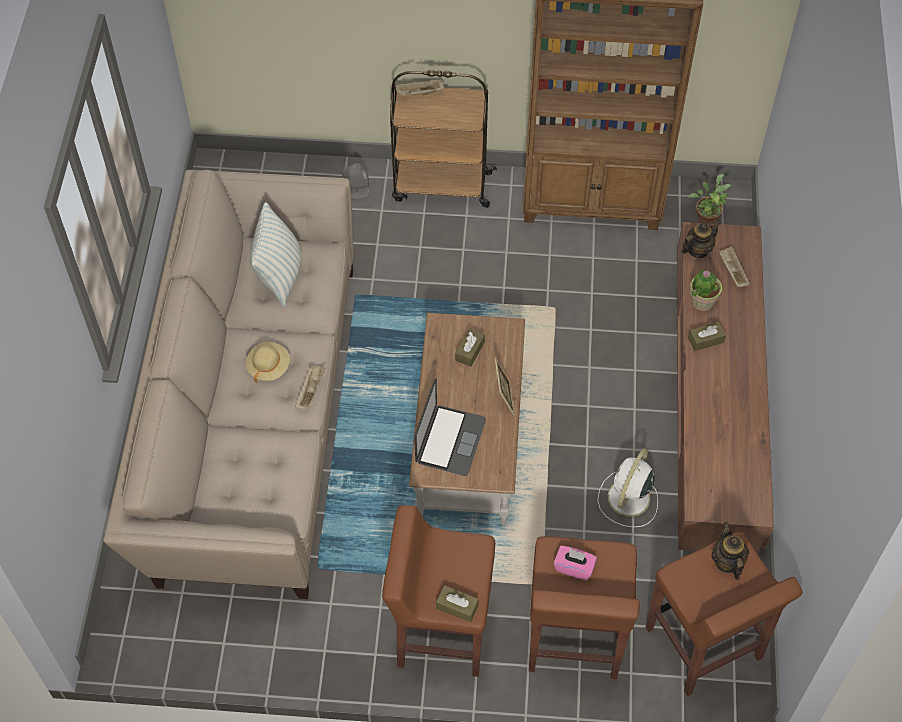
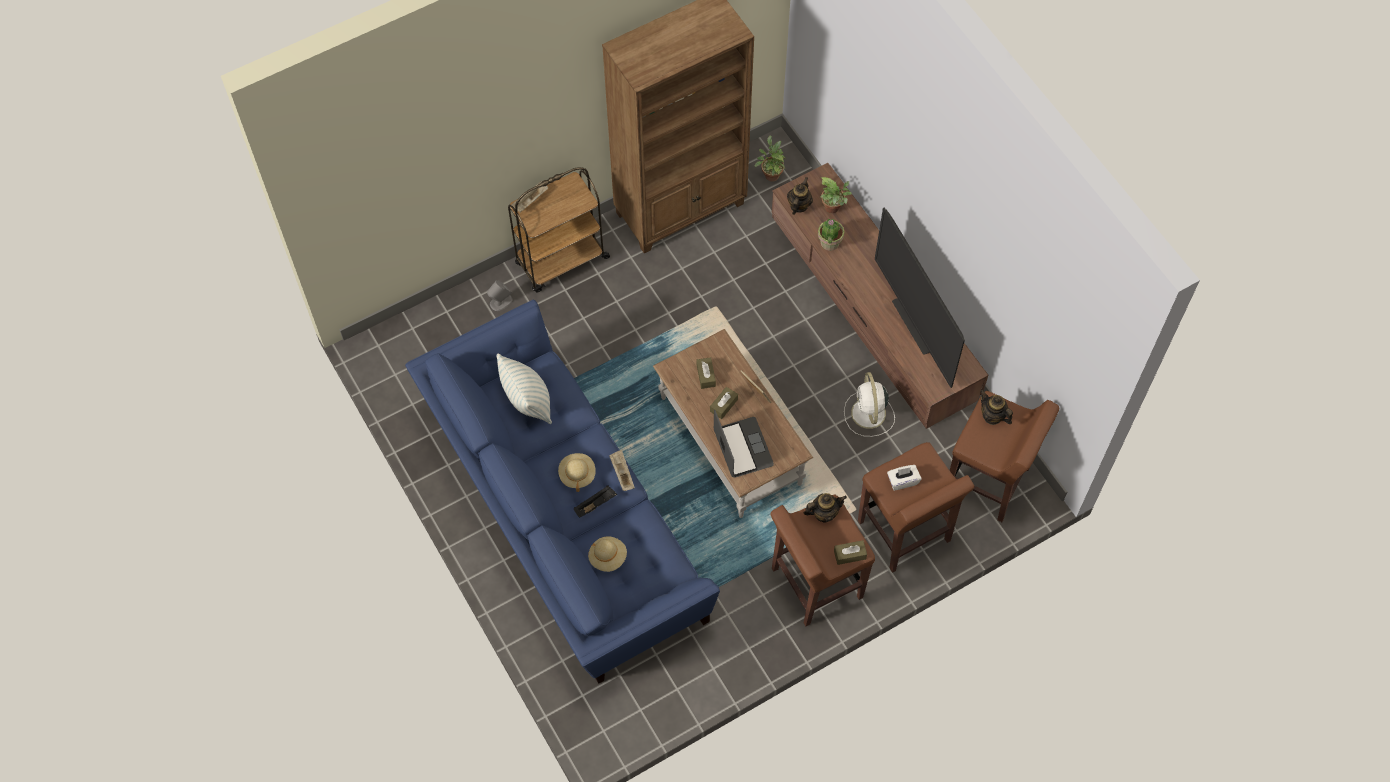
camera: 35 degrees left, 5 degrees up
beige sofa [103,170,354,599] -> blue sofa [405,300,720,684]
pink tissue box [554,546,597,580] -> white tissue box [887,465,922,491]
brown tissue box [688,322,726,351] -> brown tissue box moved to [710,387,738,419]
beige tray [719,246,750,287] -> potted plant [820,177,852,213]
none -> black tray [574,485,617,518]
none -> beige hat [588,536,627,572]
none -> teapot [804,493,847,523]
none -> television [875,208,965,388]

